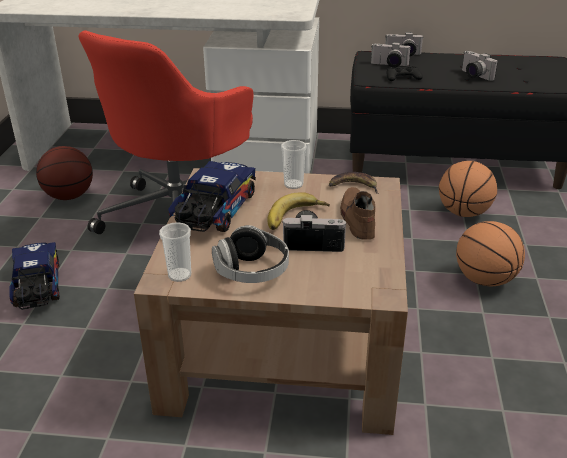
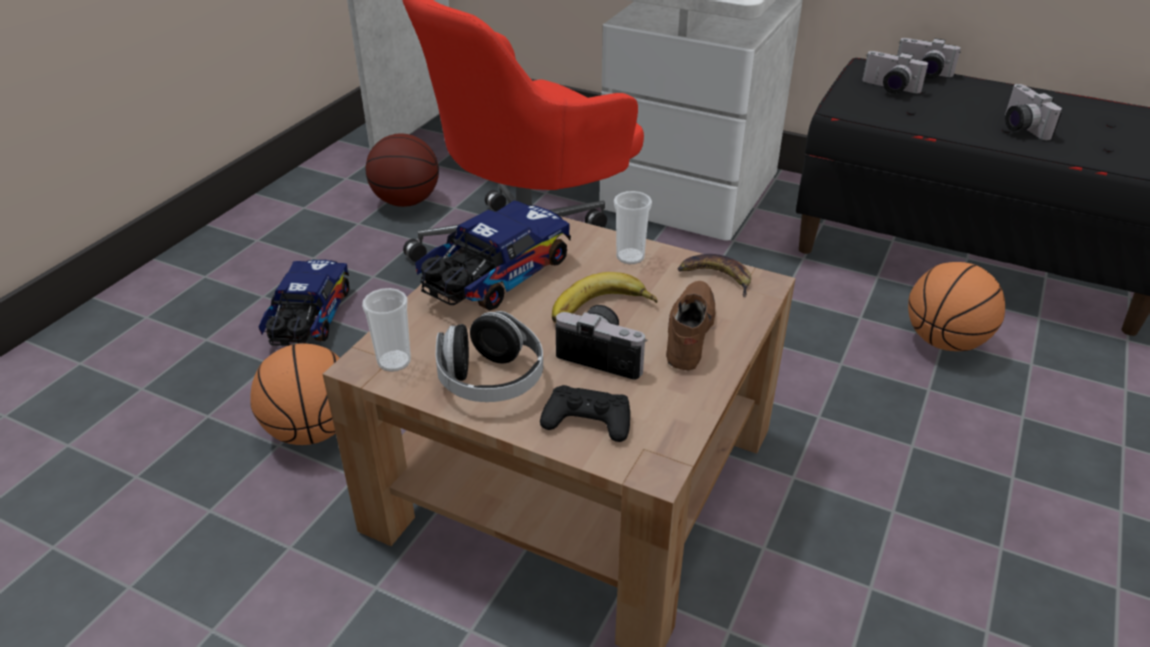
camera: 20 degrees right, 5 degrees up
black game controller [386,66,423,81] -> black game controller moved to [540,385,630,442]
basketball [456,221,525,286] -> basketball moved to [250,344,340,445]

